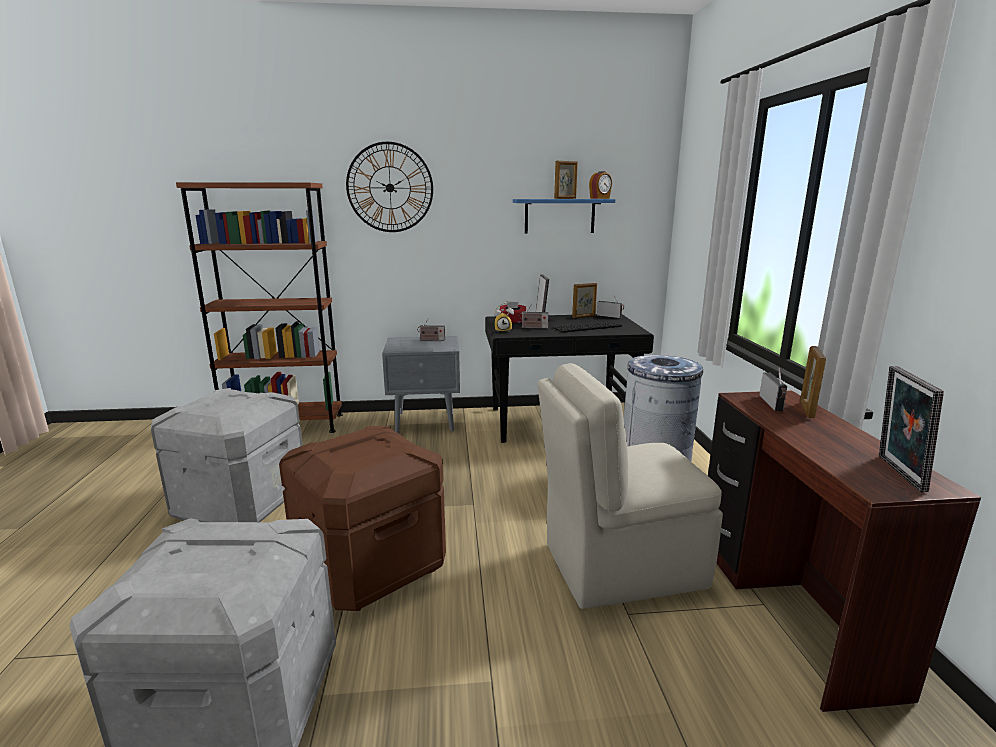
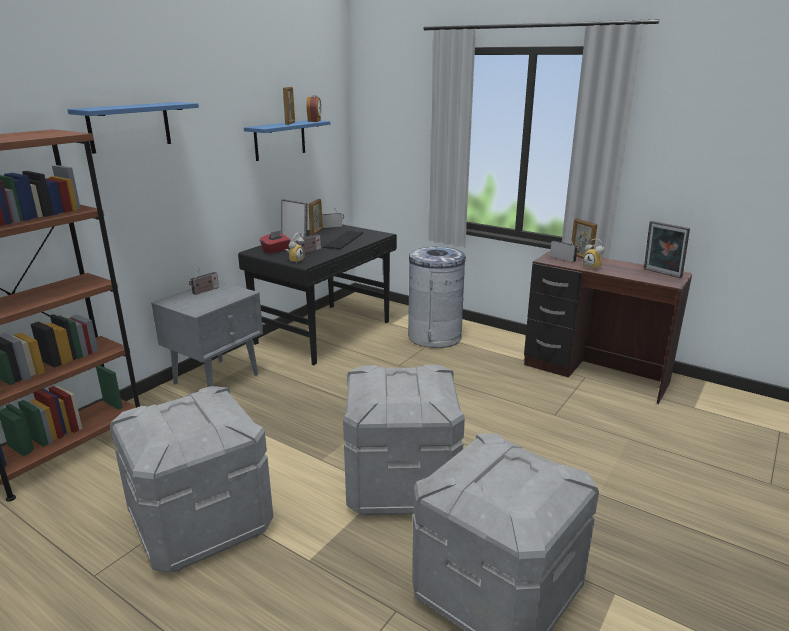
camera: 50 degrees left, 5 degrees up
brown storage box [279,426,446,611] -> grey storage box [343,364,465,516]
wall clock [346,142,433,232] -> blue shelf [67,102,199,154]
beige chair [537,363,723,609] -> none
none -> alarm clock [583,239,605,270]

